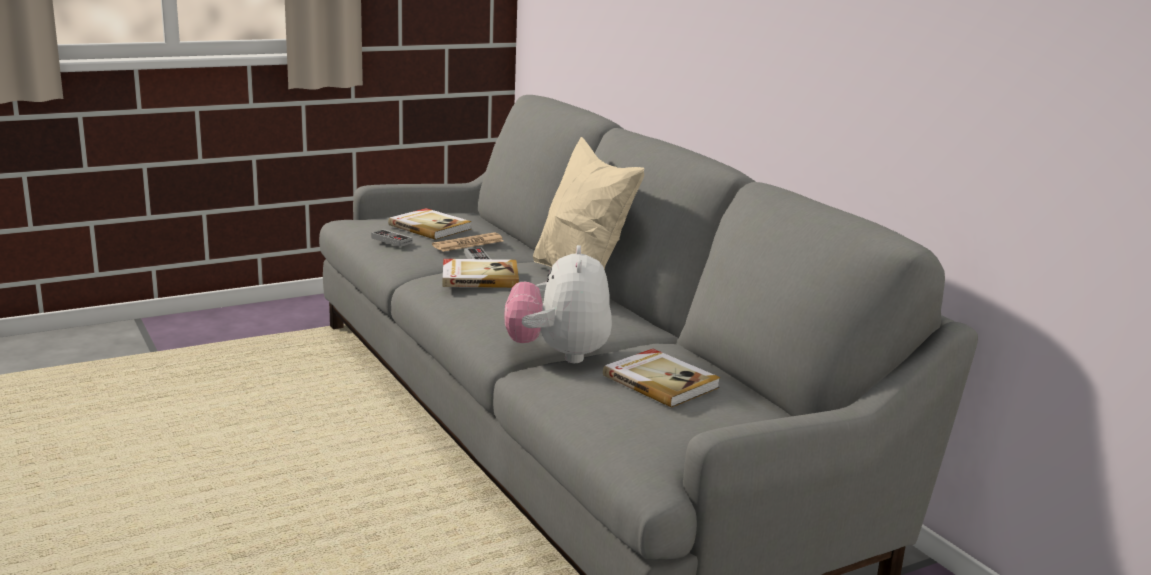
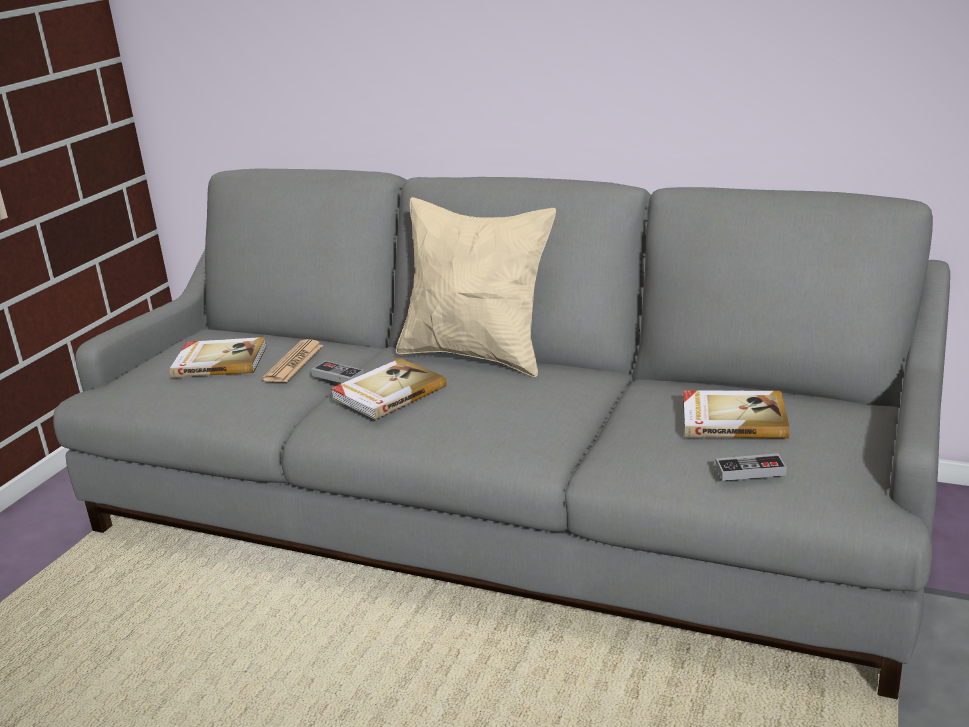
camera: 35 degrees left, 5 degrees up
game controller [371,229,413,247] -> game controller moved to [715,453,787,481]
plush toy [504,245,612,363] -> none

